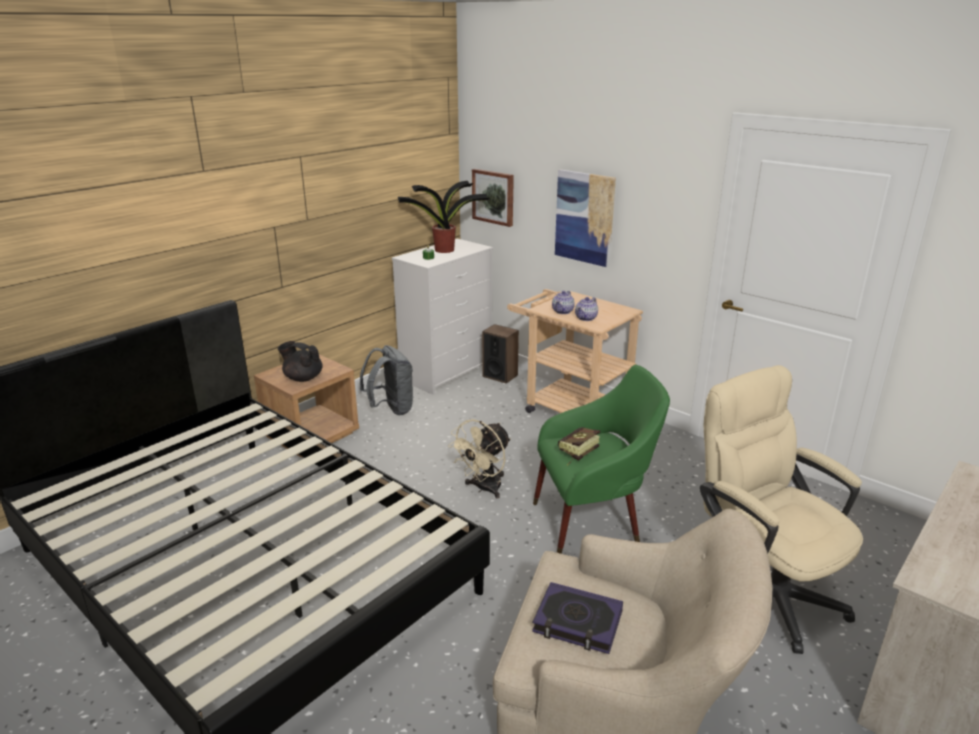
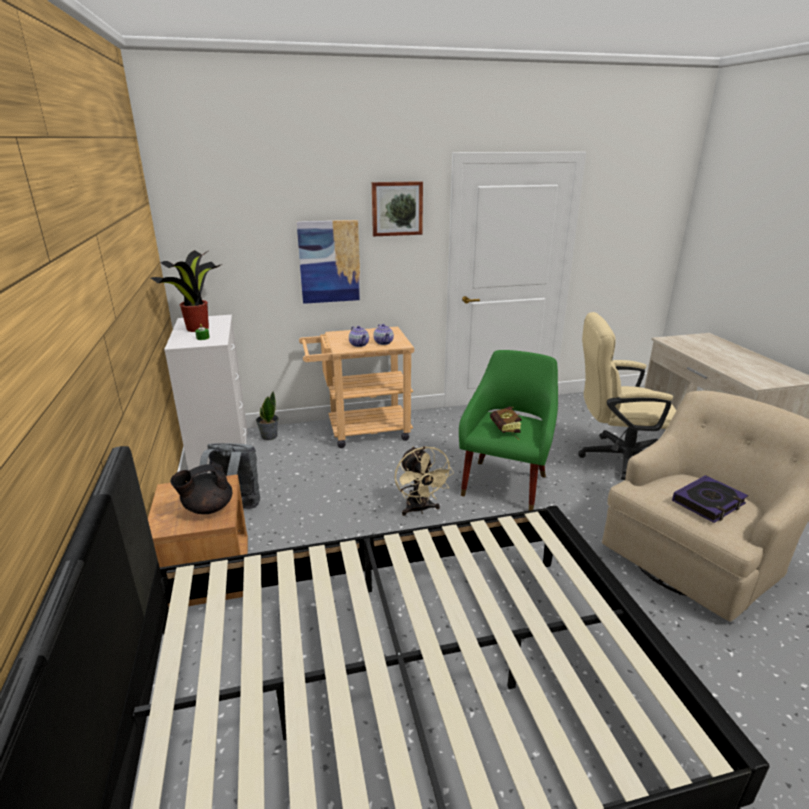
camera: 55 degrees left, 0 degrees up
picture [472,169,514,227] -> picture moved to [372,181,423,236]
speaker [482,324,519,384] -> potted plant [256,391,279,440]

